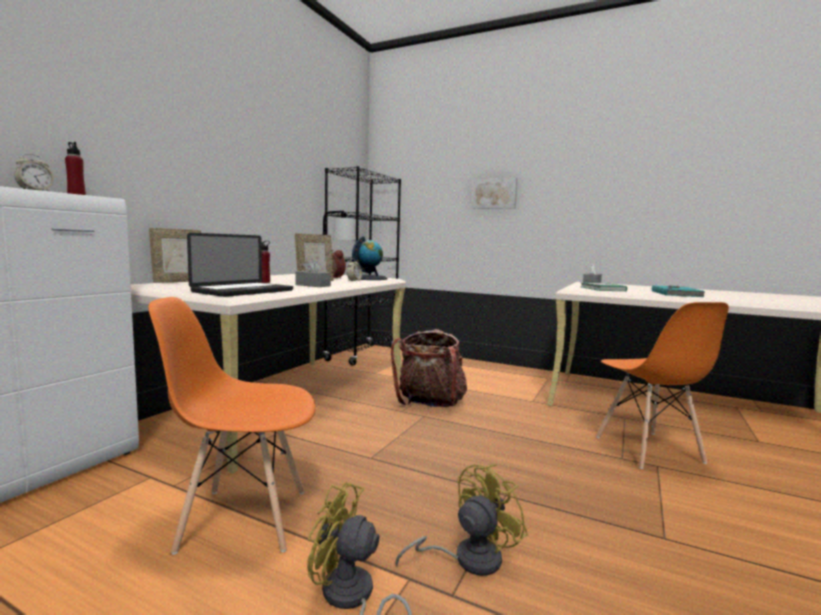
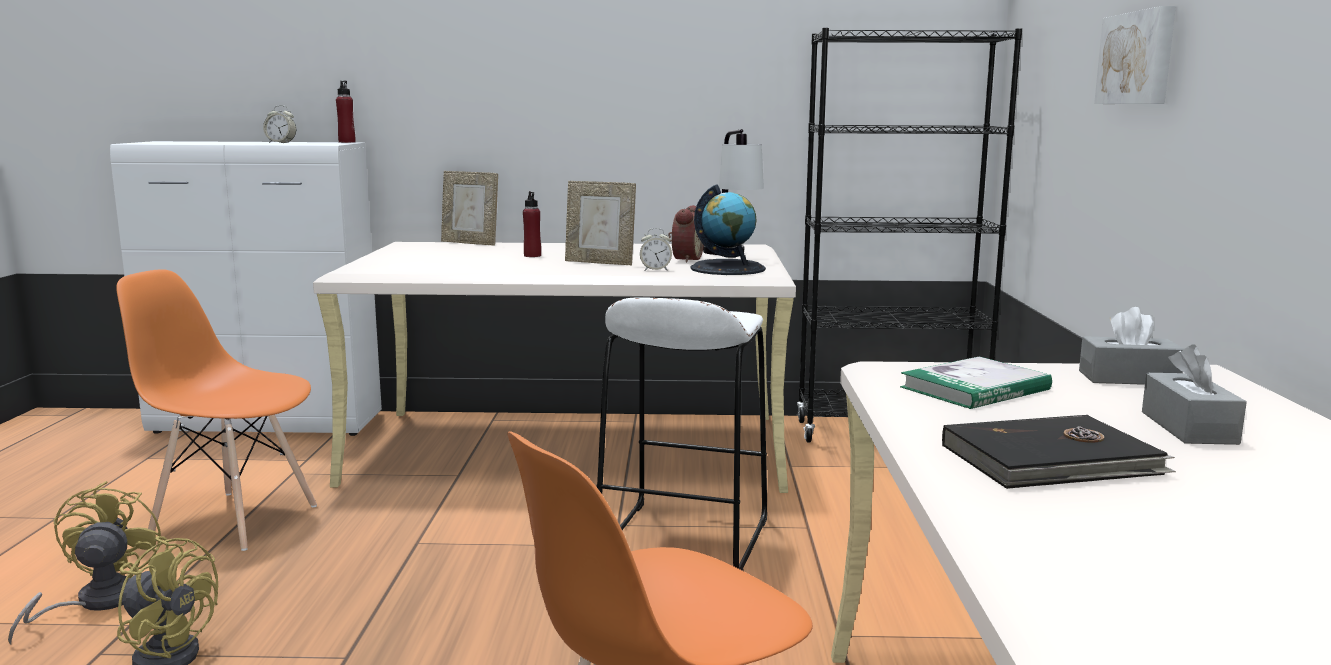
camera: 65 degrees right, 5 degrees up
orange chair [148,297,316,555] -> orange chair turned 45 degrees counterclockwise [116,269,317,551]
laptop [187,233,293,297] -> none
grey tissue box [295,258,331,287] -> grey tissue box moved to [1142,344,1247,445]
backpack [391,329,467,407] -> white stool [596,297,767,571]
turquoise book [652,285,705,297] -> black book [942,415,1176,489]

